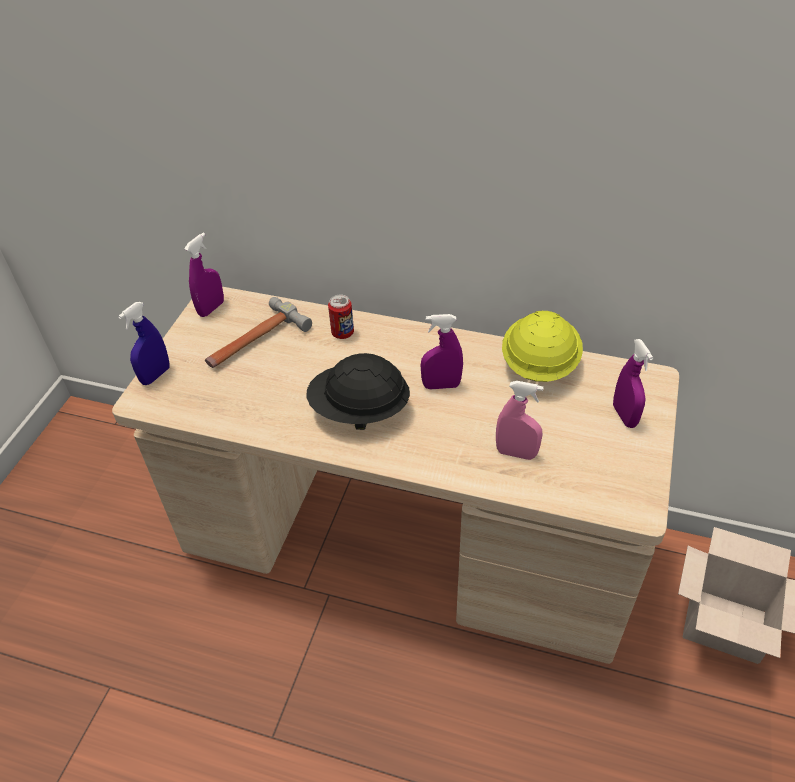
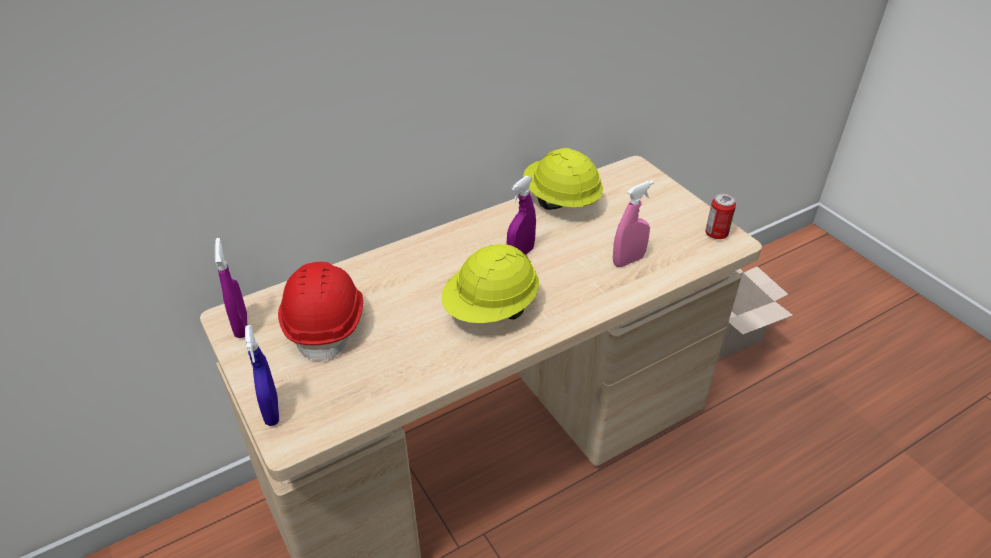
camera: 50 degrees left, 5 degrees down
hammer [205,297,312,368] -> red hard hat [278,262,363,363]
black hard hat [307,353,410,430] -> yellow hard hat [441,244,539,323]
can [328,294,354,339] -> can moved to [705,194,736,239]
purple spray bottle [613,339,653,428] -> none

